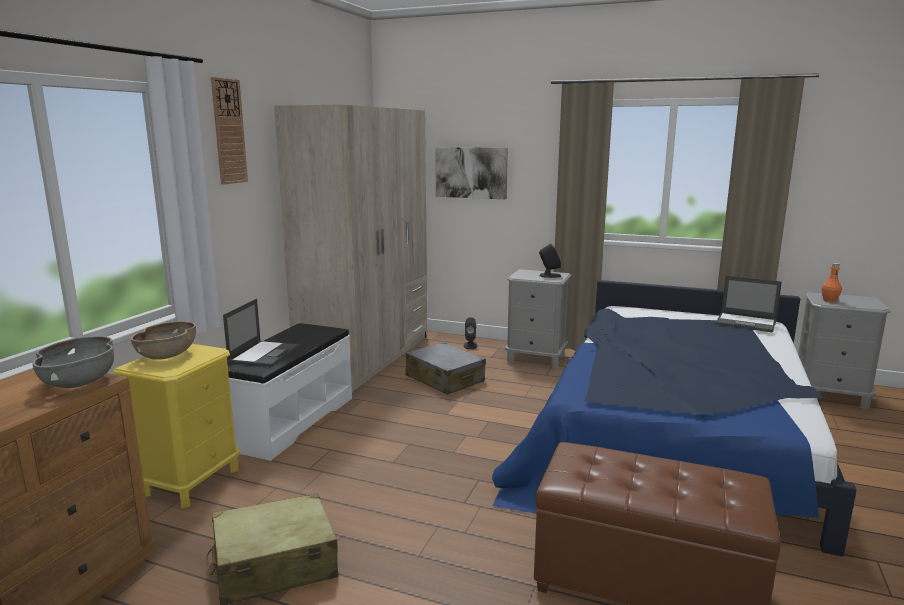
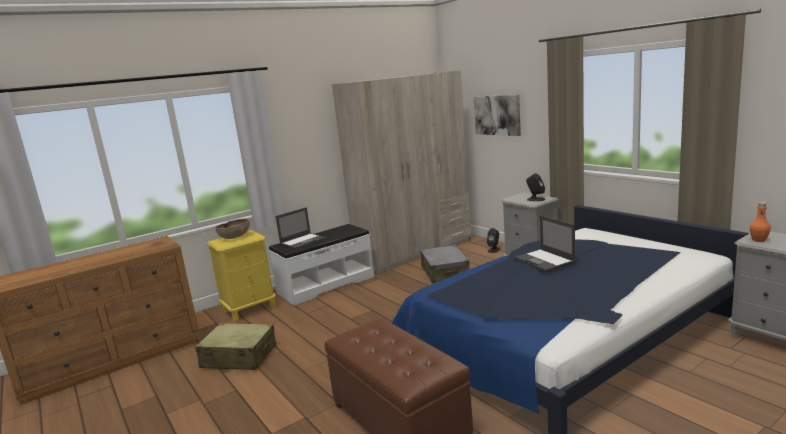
camera: 35 degrees right, 0 degrees up
grey bowl [32,336,114,388] -> none
wall clock [211,77,248,185] -> none
laptop [716,276,782,333] -> laptop moved to [514,216,576,272]

